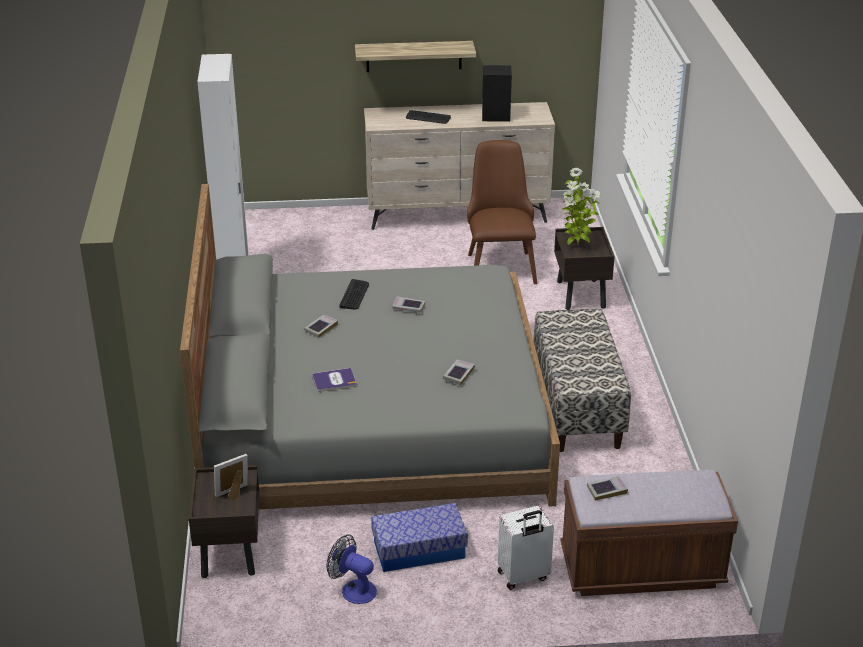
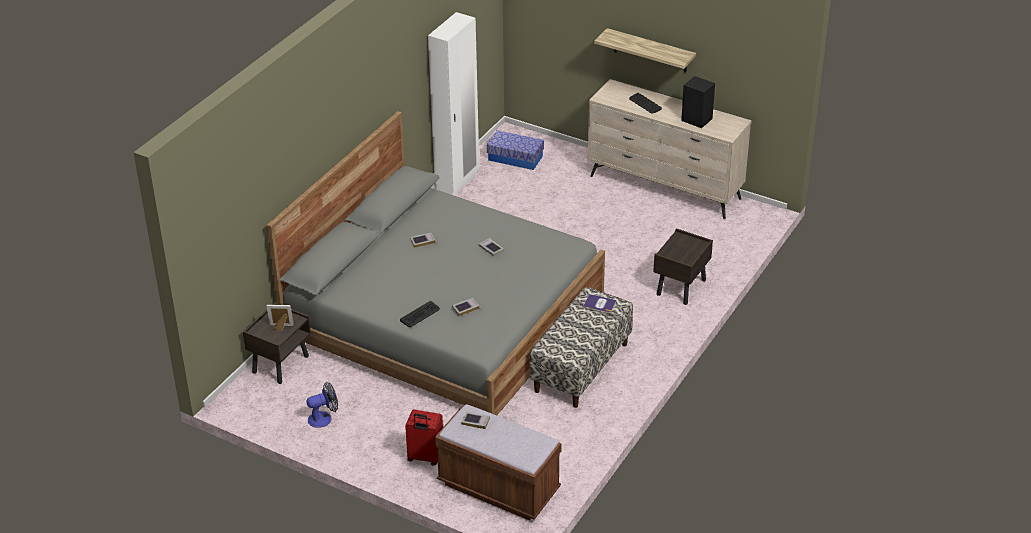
camera: 35 degrees right, 5 degrees up
book [312,368,356,392] -> book moved to [583,294,617,313]
fan [326,534,377,604] -> fan turned 90 degrees clockwise [307,382,338,428]
keyboard [340,279,369,310] -> keyboard moved to [400,301,440,327]
storage box [371,503,468,572] -> storage box moved to [487,130,544,170]
brown chair [467,140,537,284] -> none
white suitcase [498,506,554,590] -> red suitcase [405,409,443,466]
potted plant [562,168,601,245] -> none

